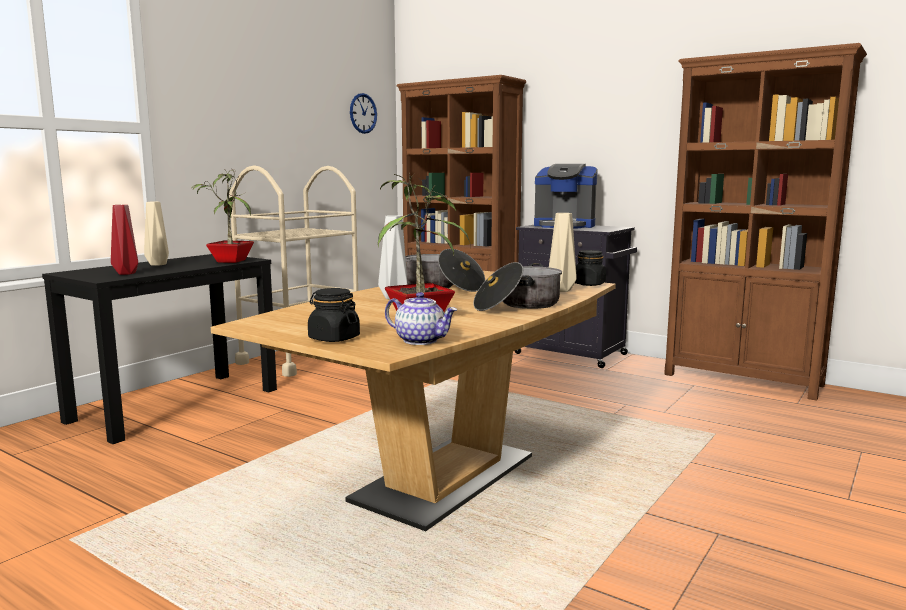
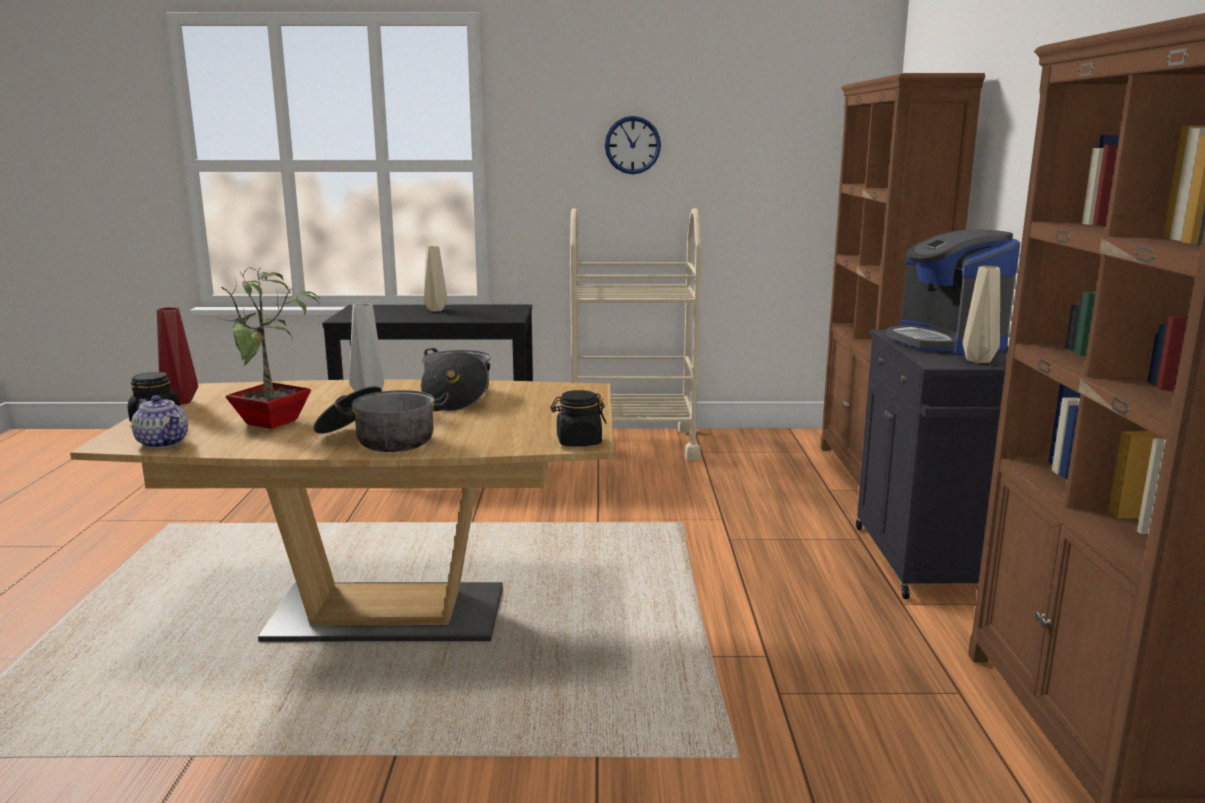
camera: 55 degrees right, 5 degrees up
red vase [111,205,138,275] -> red vase moved to [157,307,198,405]
potted plant [192,169,254,263] -> none
wall clock [350,93,377,134] -> wall clock moved to [605,116,661,174]
teapot [385,292,457,345] -> teapot turned 45 degrees counterclockwise [131,395,188,449]
beige vase [549,213,577,292] -> beige vase moved to [963,266,1000,363]

